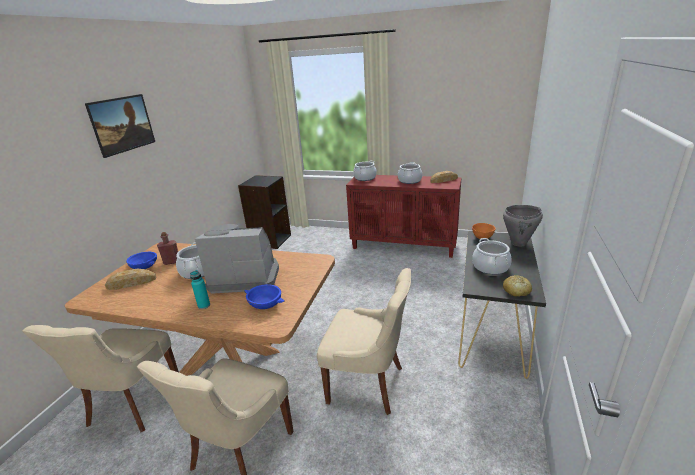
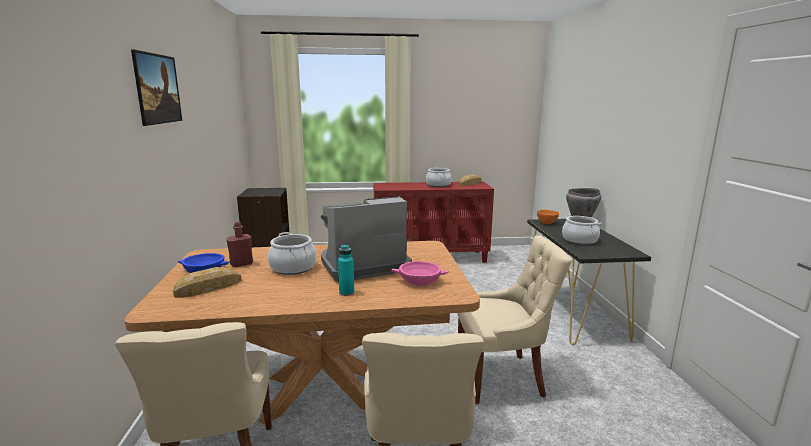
camera: 25 degrees left, 10 degrees down
blue bowl [244,284,285,309] -> pink bowl [391,261,449,286]
cooking pot [353,161,377,181] -> none
bread [503,275,532,297] -> none

